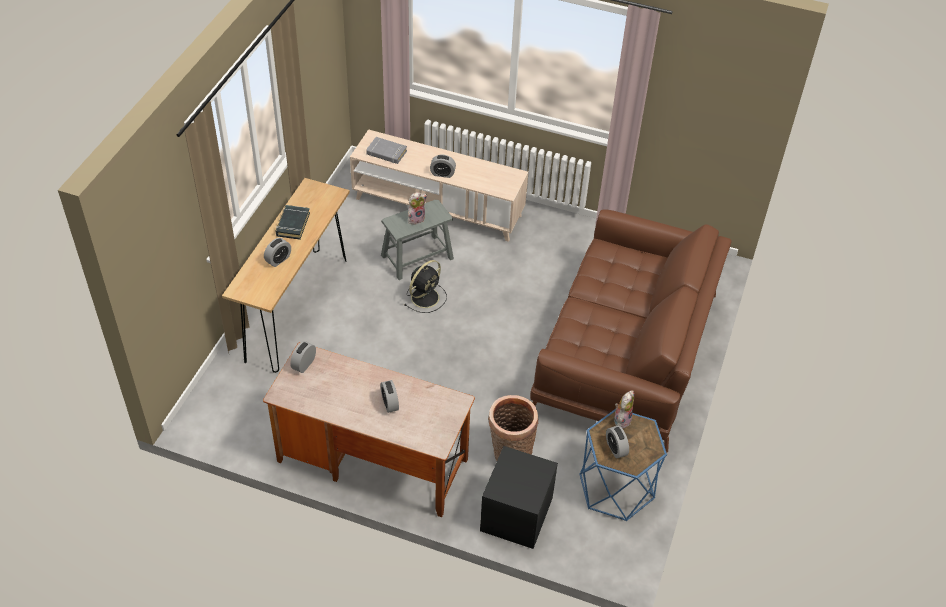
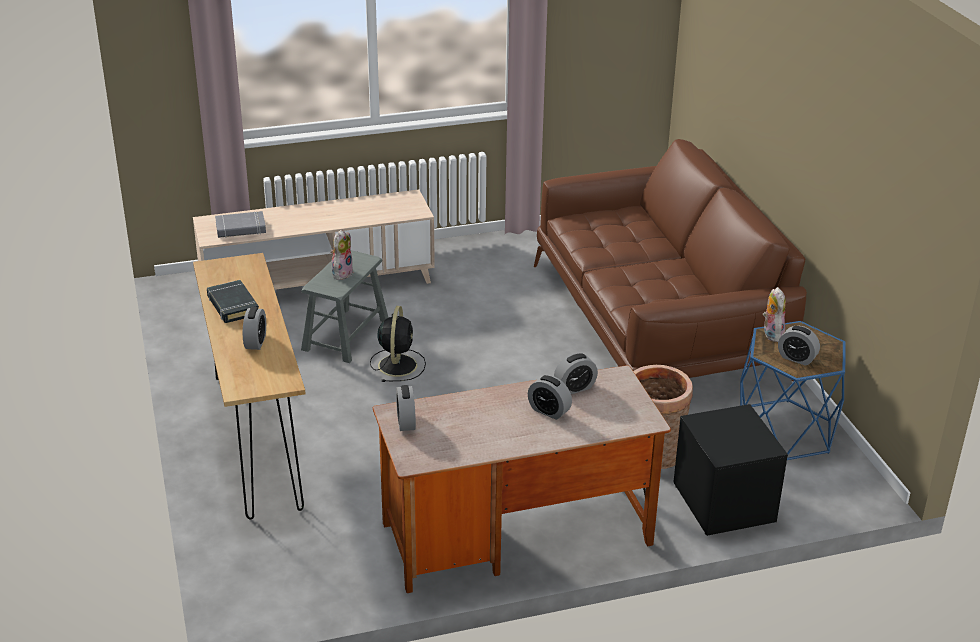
camera: 35 degrees left, 15 degrees down
alarm clock [430,155,456,178] -> alarm clock moved to [554,353,598,394]

